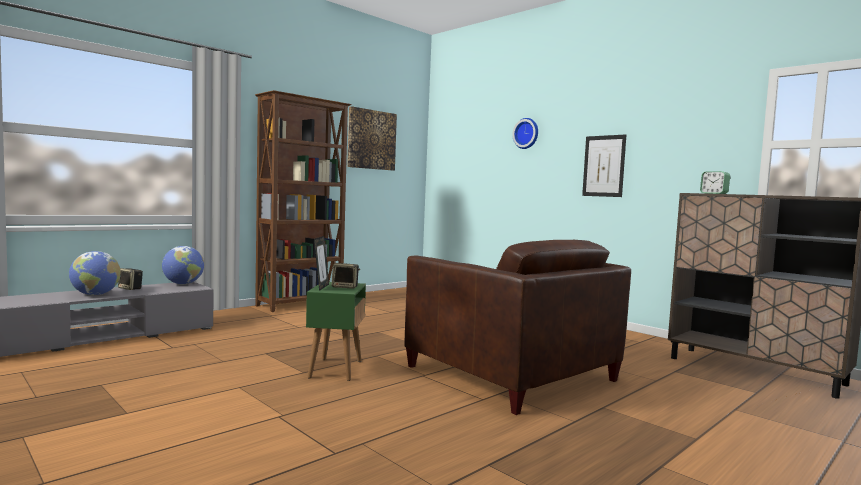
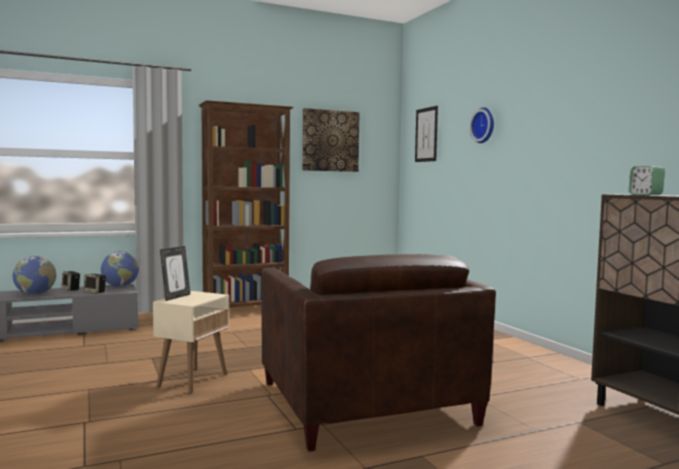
camera: 20 degrees right, 0 degrees up
green side table [306,282,366,381] -> beige side table [153,291,229,393]
speaker [332,263,360,289] -> speaker moved to [84,274,106,293]
picture [582,134,626,197] -> picture moved to [415,106,438,162]

